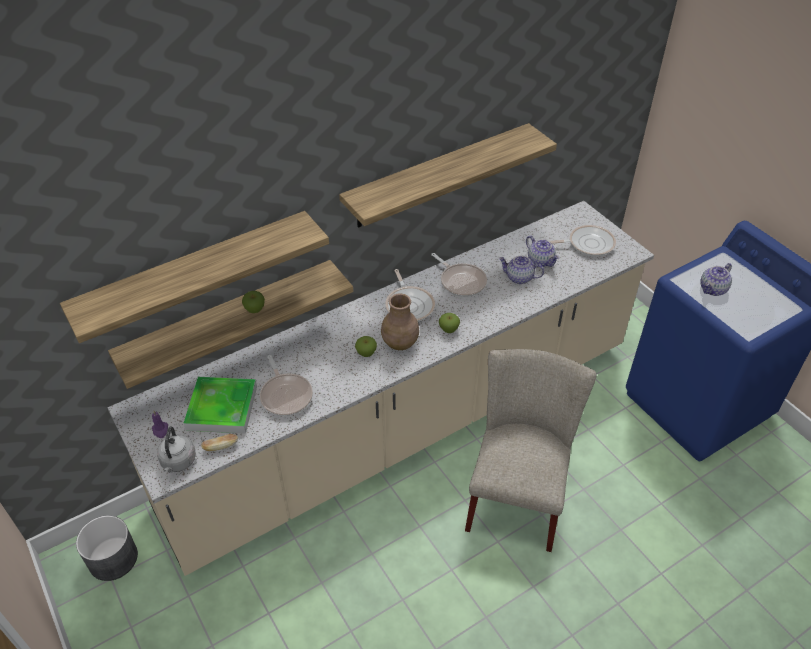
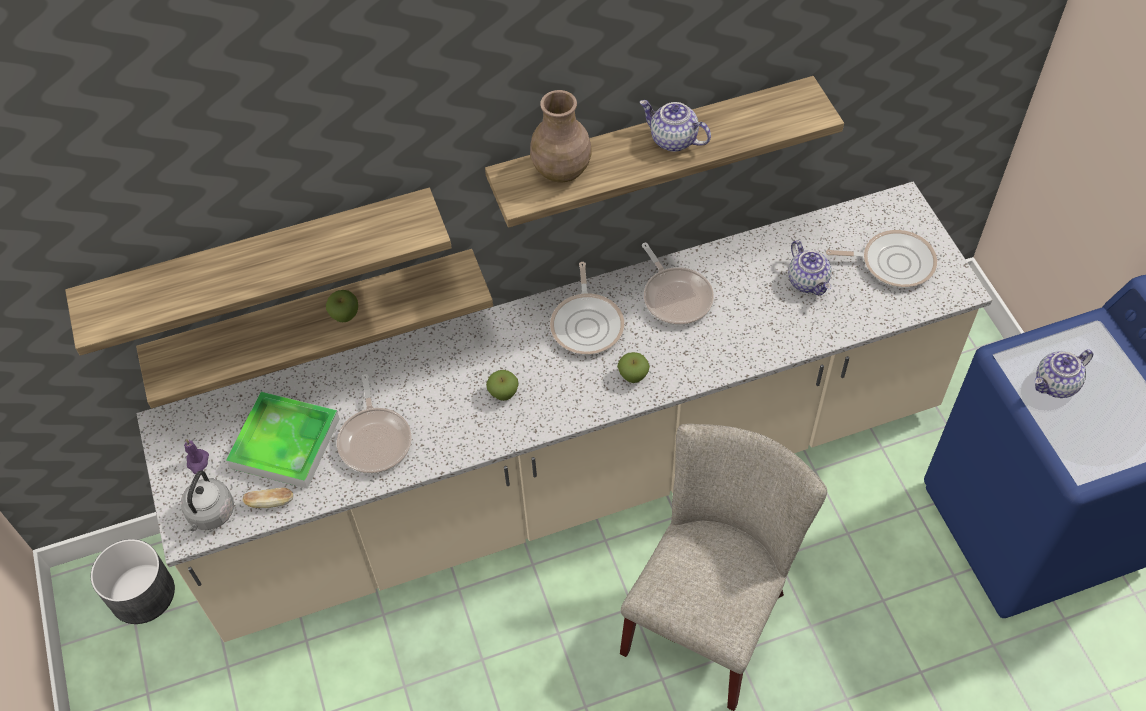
camera: 15 degrees right, 10 degrees up
brown vase [381,293,419,350] -> brown vase moved to [530,90,592,182]
teapot [499,256,544,284] -> teapot moved to [640,100,711,152]

